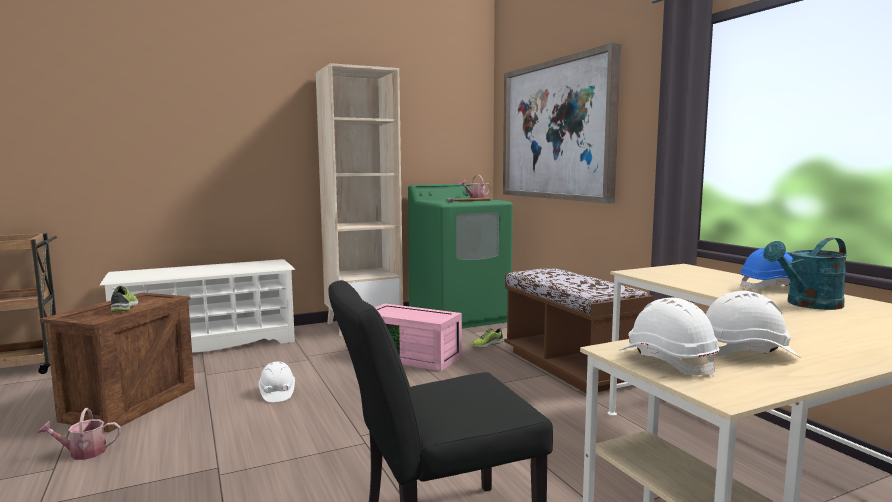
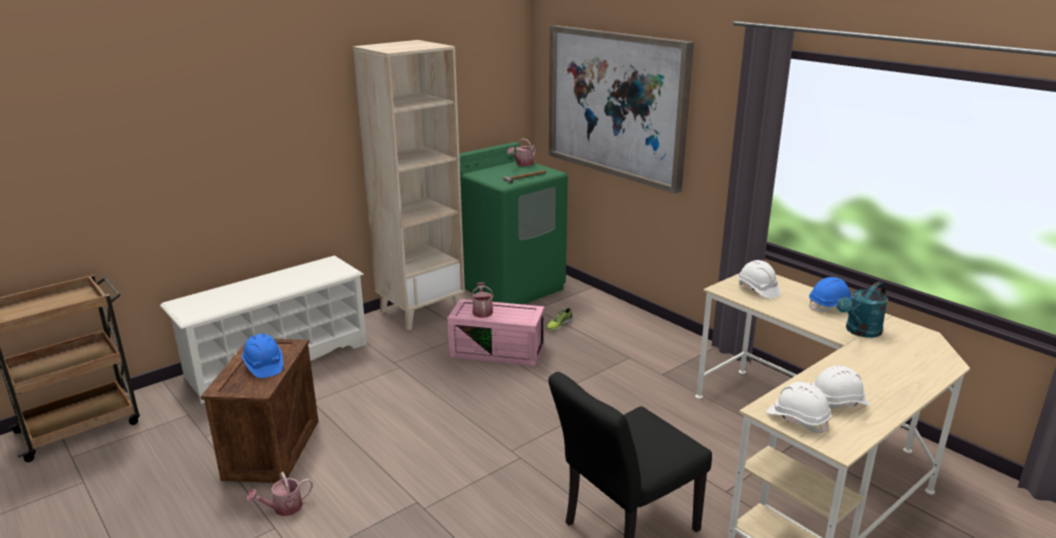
camera: 15 degrees left, 15 degrees up
shoe [111,286,138,312] -> blue hard hat [242,334,283,378]
white hard hat [258,362,295,402] -> white hard hat moved to [738,260,781,299]
brown bench [504,269,654,393] -> none
none -> watering can [471,282,494,318]

